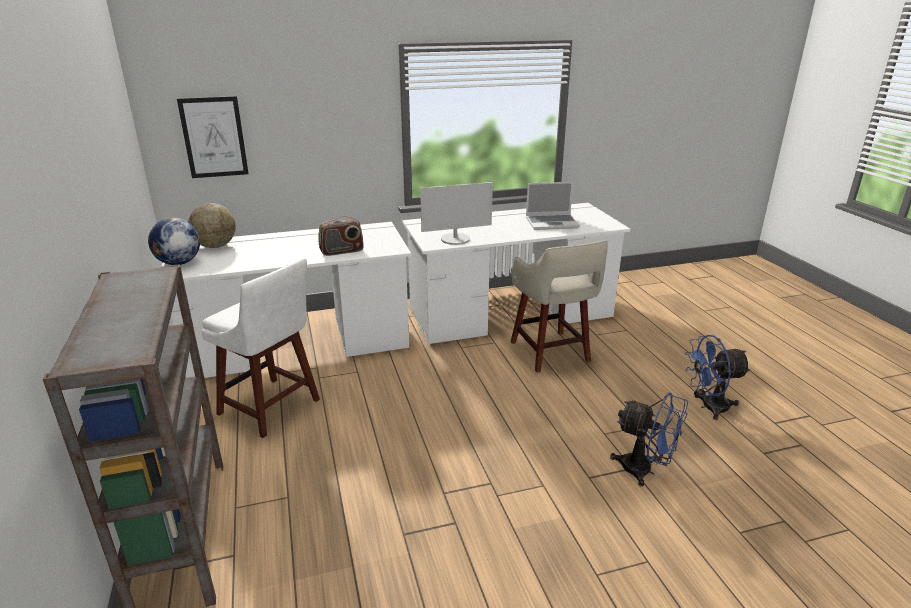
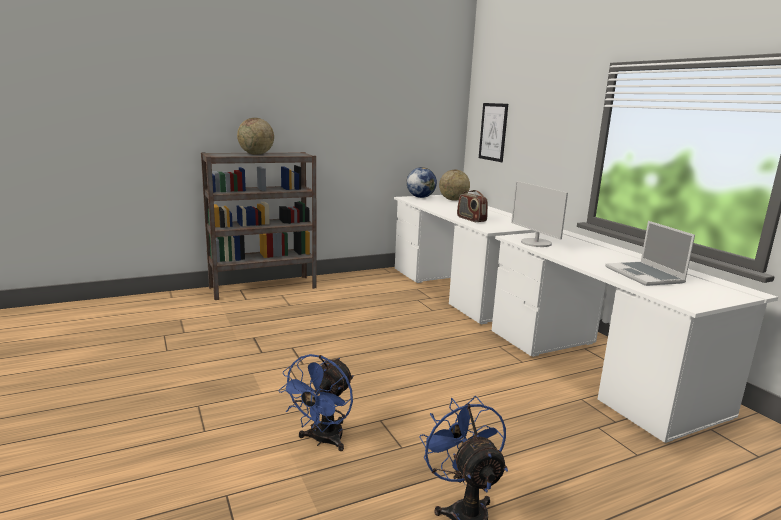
camera: 80 degrees right, 10 degrees down
white chair [202,258,320,438] -> none
beige stool [511,241,608,373] -> none
none -> globe [237,118,274,155]

